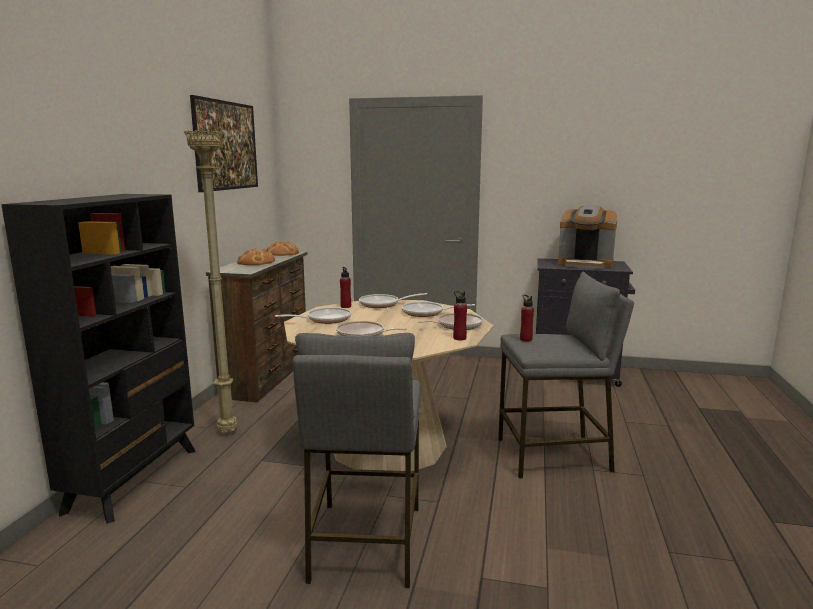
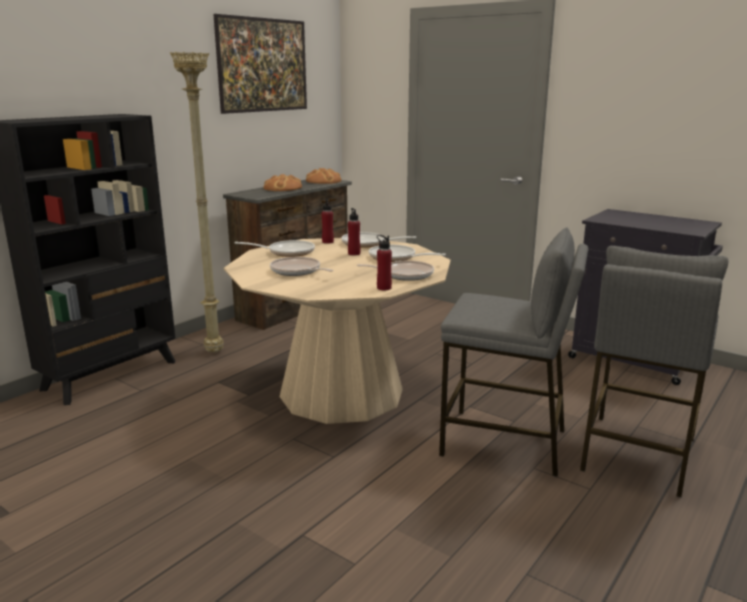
camera: 25 degrees right, 5 degrees up
grey stool [293,333,421,588] -> grey stool moved to [580,246,729,498]
red bottle [520,295,534,342] -> red bottle moved to [348,208,360,255]
coffee machine [558,205,617,269] -> none

